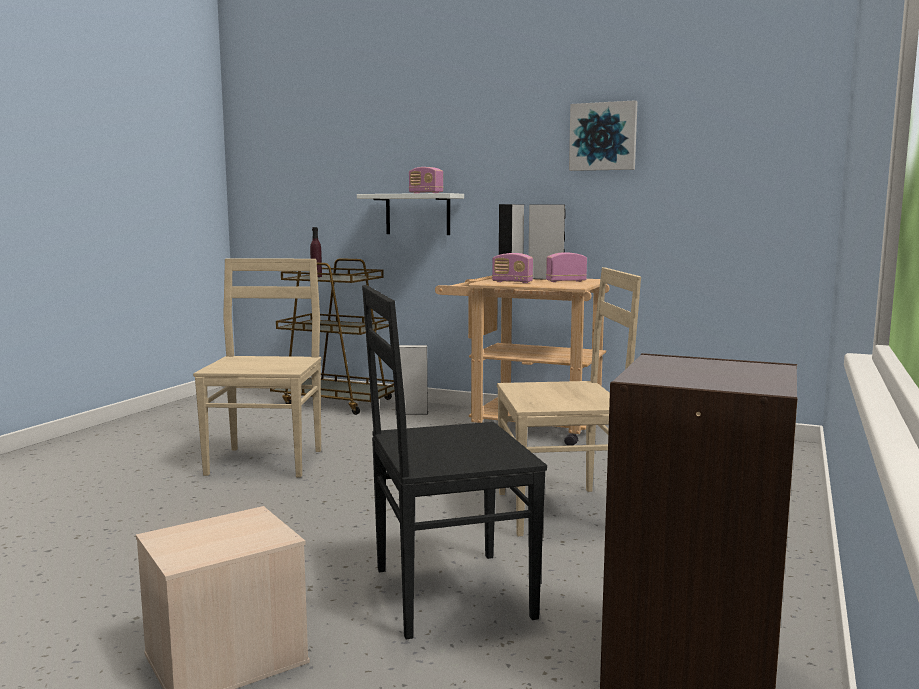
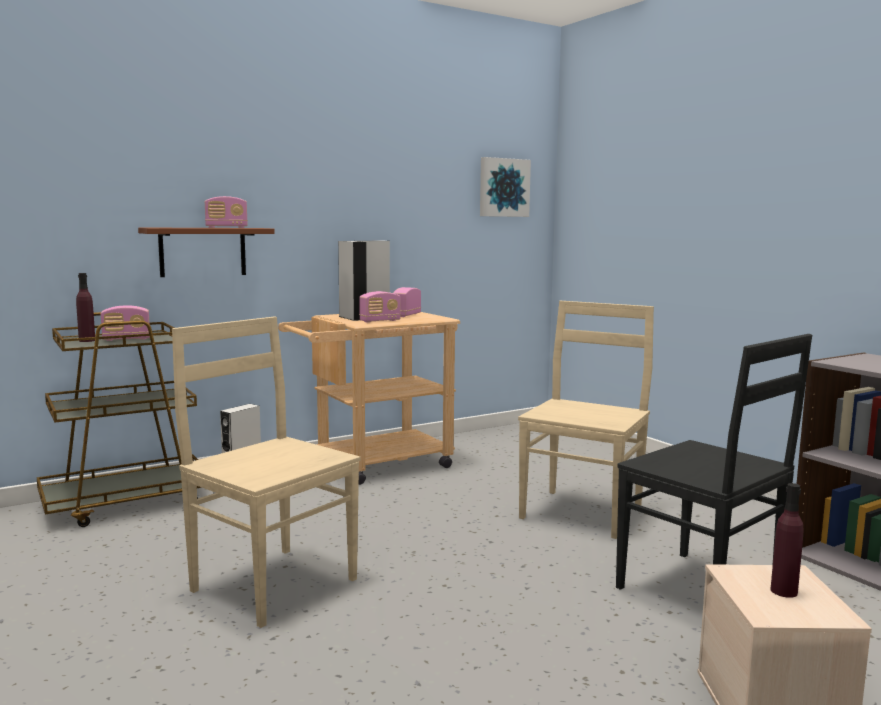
camera: 55 degrees left, 0 degrees up
white shelf [357,193,464,235] -> brown shelf [138,227,275,277]
black chair [362,285,547,639] -> black chair turned 60 degrees counterclockwise [616,334,812,590]
picture [569,100,637,171] -> picture moved to [480,157,531,217]
none -> radio [101,305,150,341]
none -> purple bottle [771,483,804,598]

